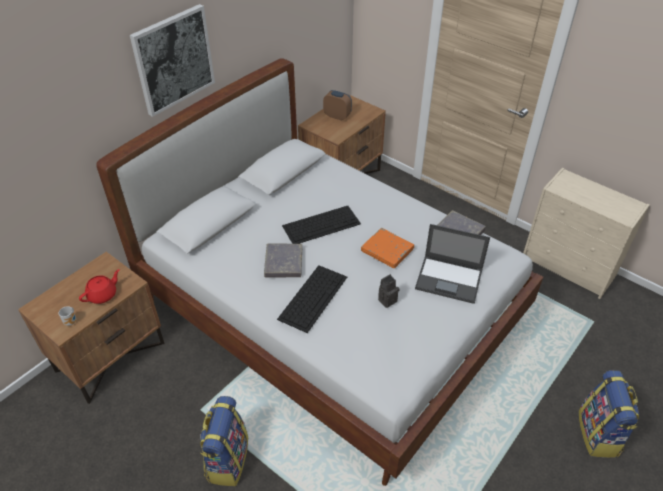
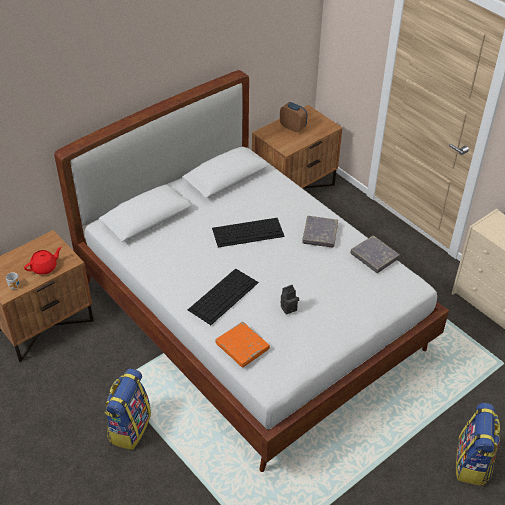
camera: 10 degrees right, 0 degrees up
picture [130,4,215,117] -> none
grey book [264,244,302,278] -> grey book moved to [302,216,338,248]
orange book [361,228,414,269] -> orange book moved to [215,322,270,368]
laptop [415,224,490,304] -> none

